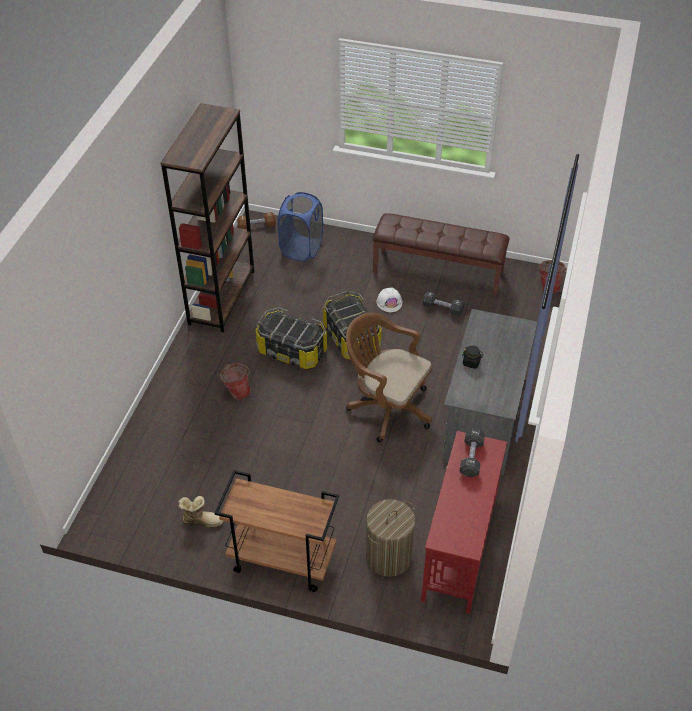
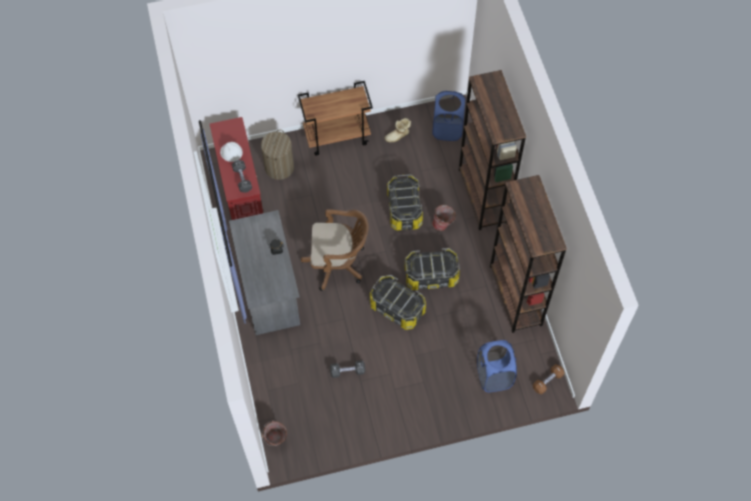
camera: 150 degrees right, 15 degrees up
brown bench [373,213,510,296] -> none
white hard hat [377,287,403,312] -> white hard hat moved to [220,142,243,162]
none -> storage box [387,174,423,231]
none -> blue laundry basket [432,91,466,141]
none -> brown bookcase [459,70,526,230]

